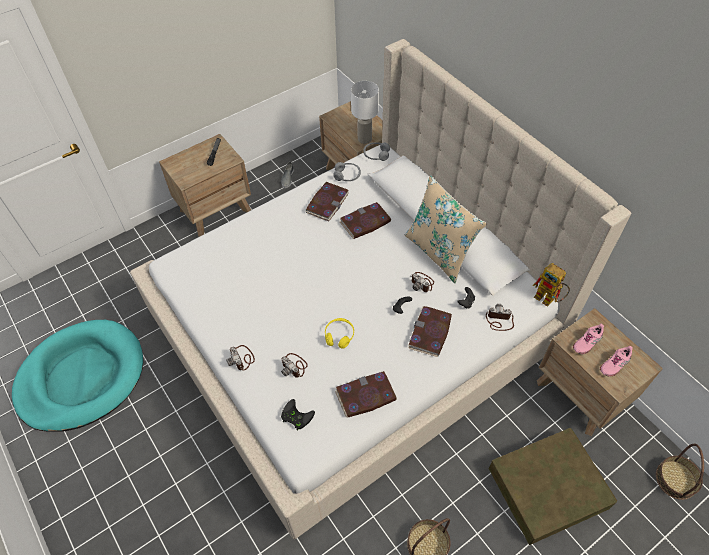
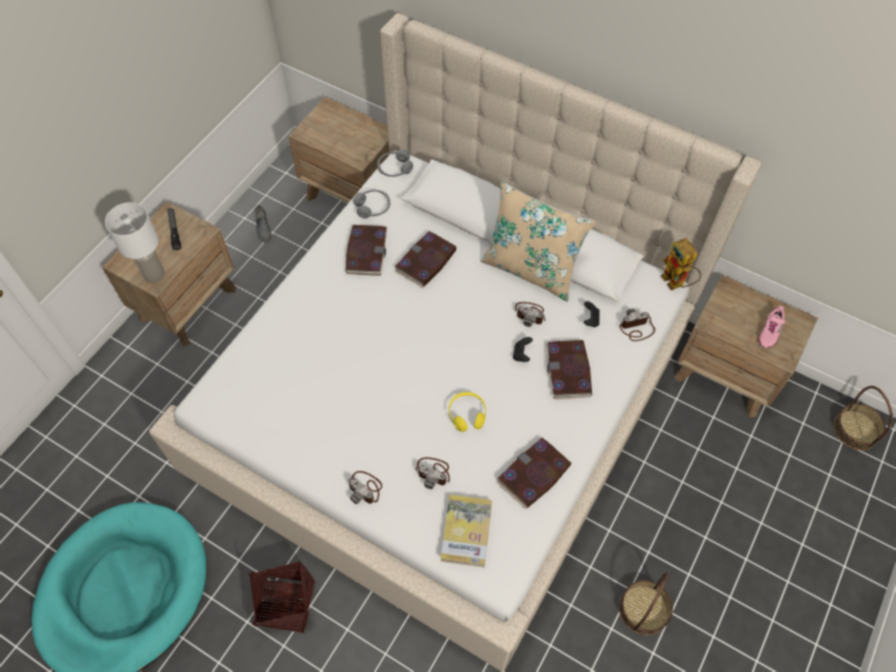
camera: 25 degrees left, 5 degrees up
black game controller [281,399,315,431] -> book [440,495,492,567]
white table lamp [351,81,379,144] -> white table lamp moved to [105,202,165,283]
brown storage box [489,428,617,545] -> none
toy robot [533,263,570,307] -> toy robot turned 45 degrees clockwise [660,238,701,291]
pink shoe [573,324,604,354] -> none
none -> basket [248,561,315,633]

